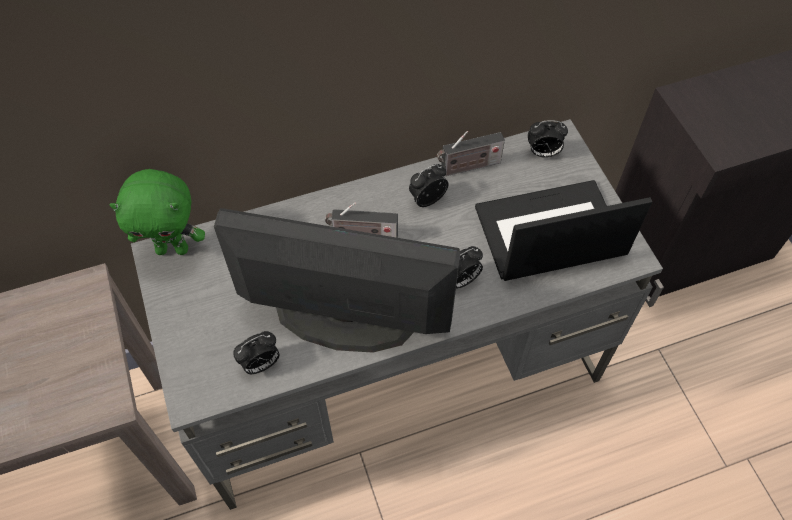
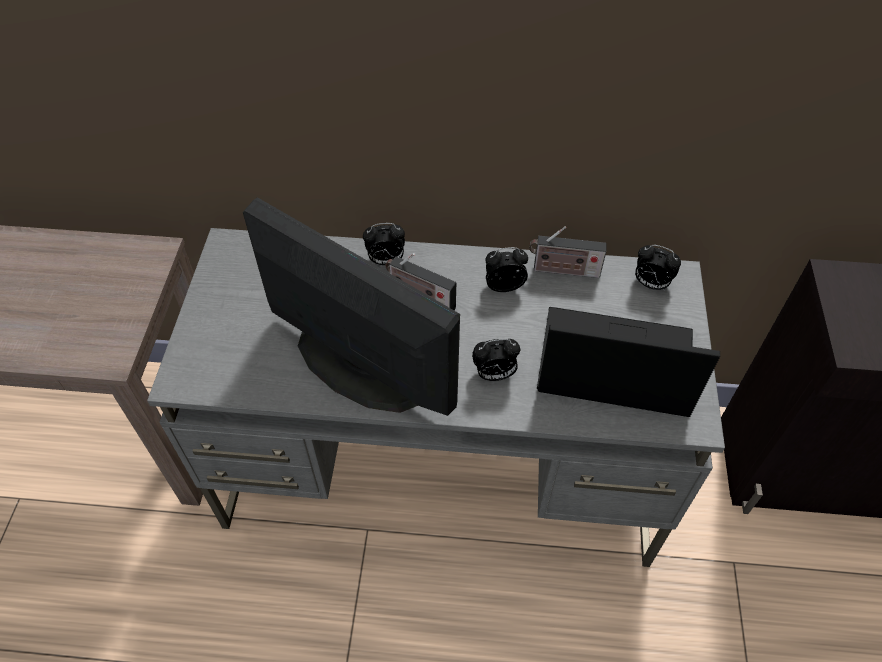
camera: 25 degrees right, 5 degrees down
green plush toy [110,169,205,255] -> none
alarm clock [233,331,279,374] -> alarm clock moved to [363,223,405,265]

